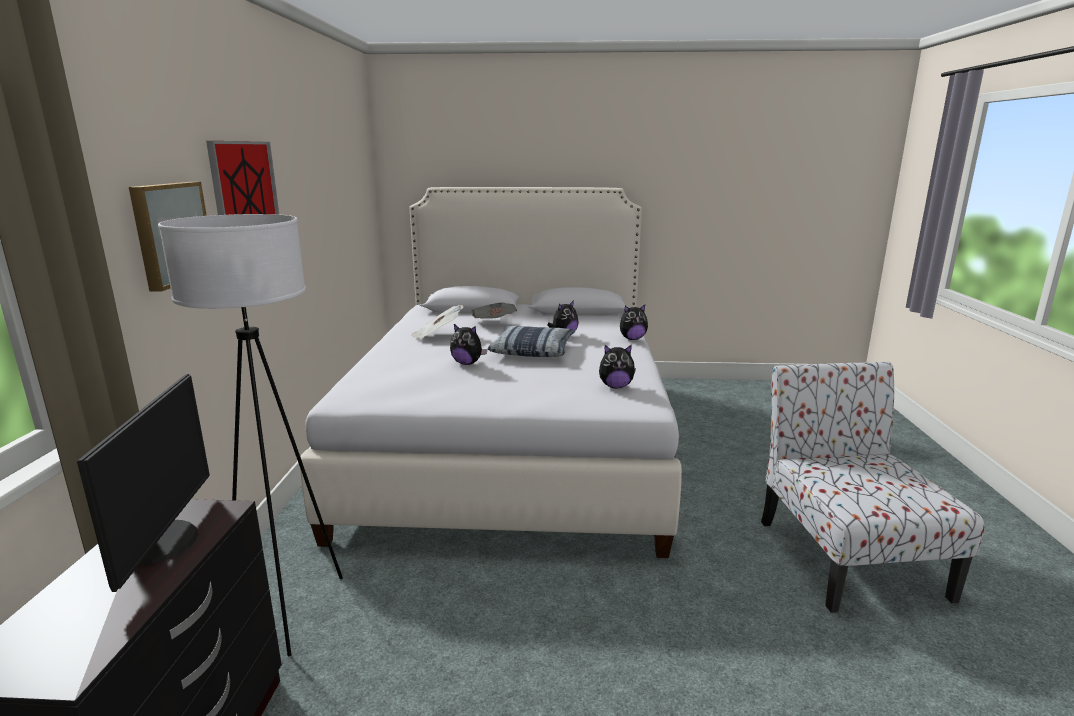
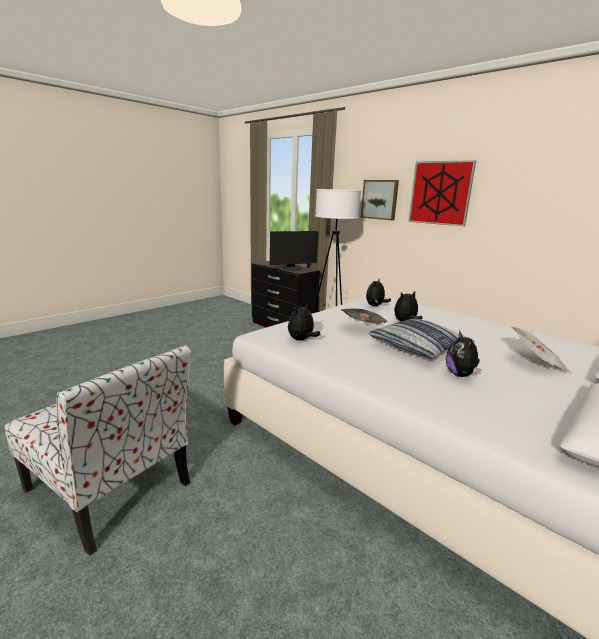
camera: 130 degrees right, 0 degrees up
monitor [77,374,210,592] -> monitor turned 60 degrees counterclockwise [270,231,319,270]
newspaper [411,305,464,339] -> newspaper moved to [340,309,387,324]
plush toy [620,305,648,340] -> plush toy moved to [366,280,391,306]

